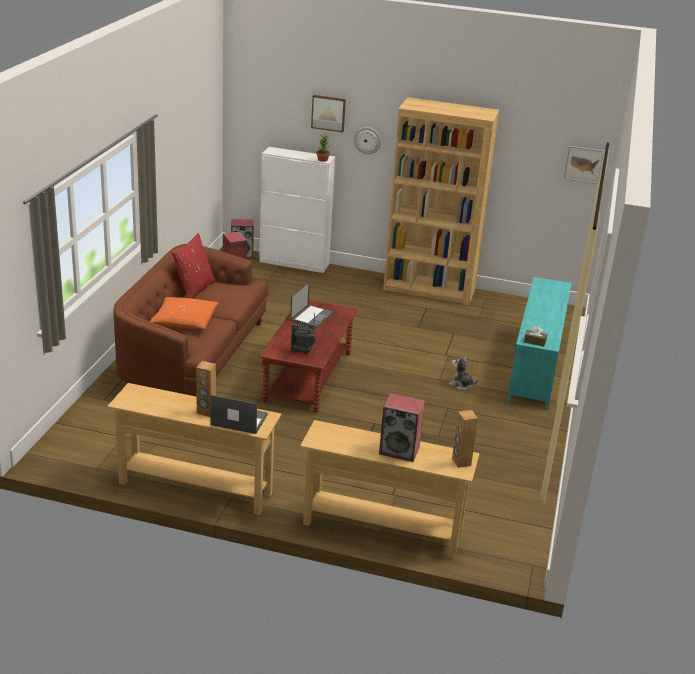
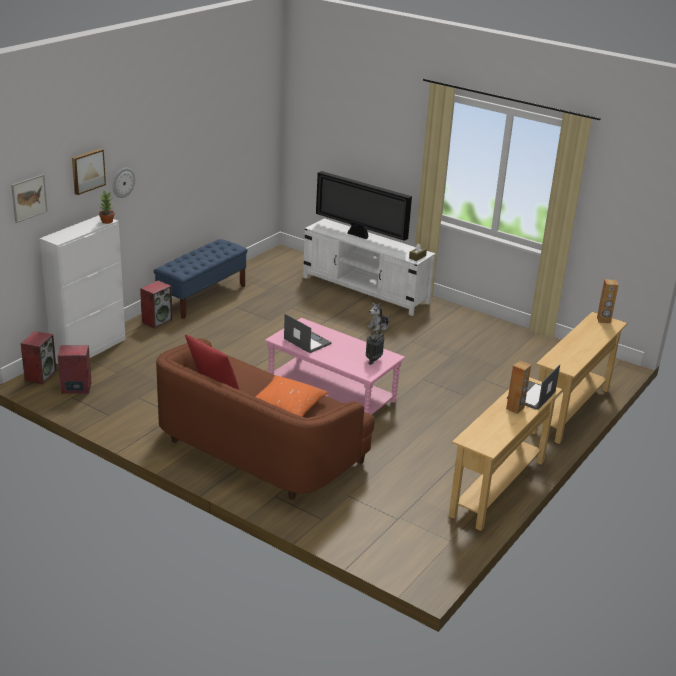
camera: 70 degrees left, 0 degrees up
brown coffee table [259,300,357,412] -> pink coffee table [265,318,405,415]
speaker [379,393,425,462] -> speaker moved to [140,280,173,329]
brown bookcase [383,97,499,305] -> blue bench [154,239,247,319]
turquoise tv stand [507,277,572,410] -> white tv stand [303,218,435,316]
picture [564,146,604,184] -> picture moved to [11,174,48,223]
none -> television [316,171,412,241]

